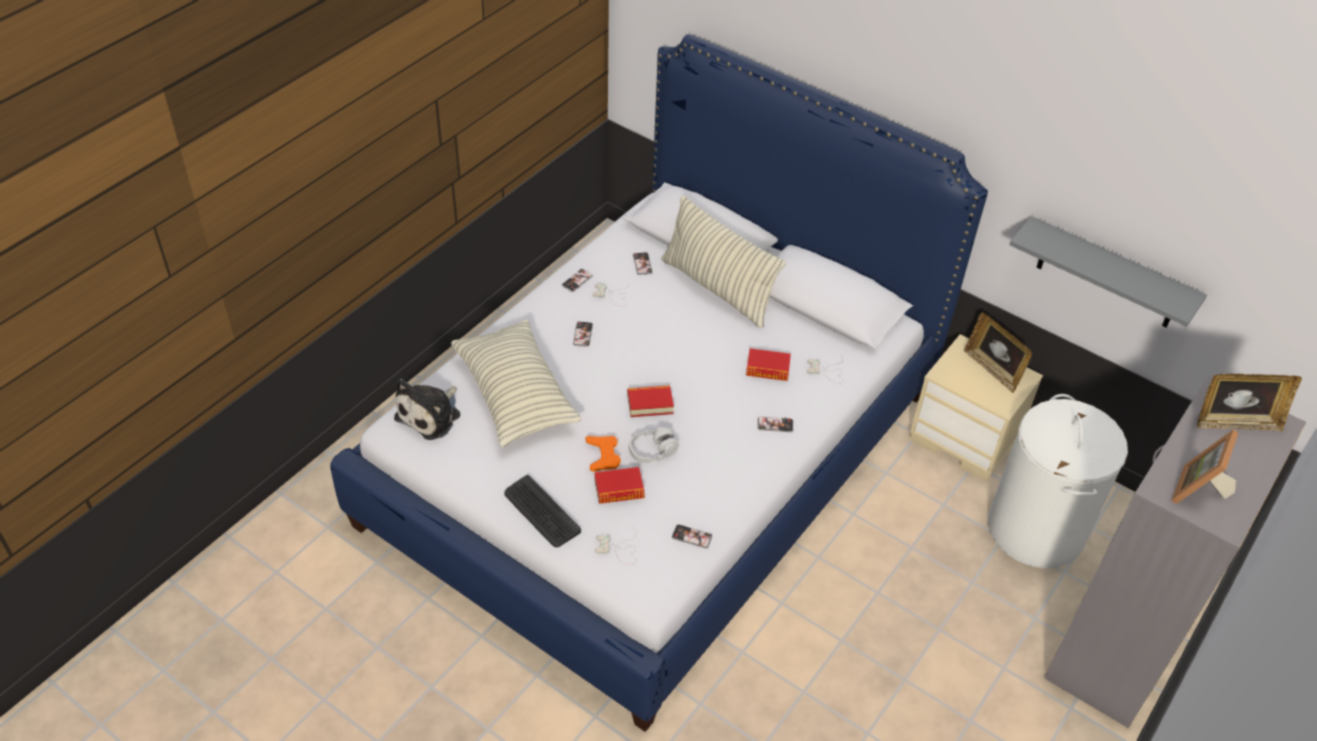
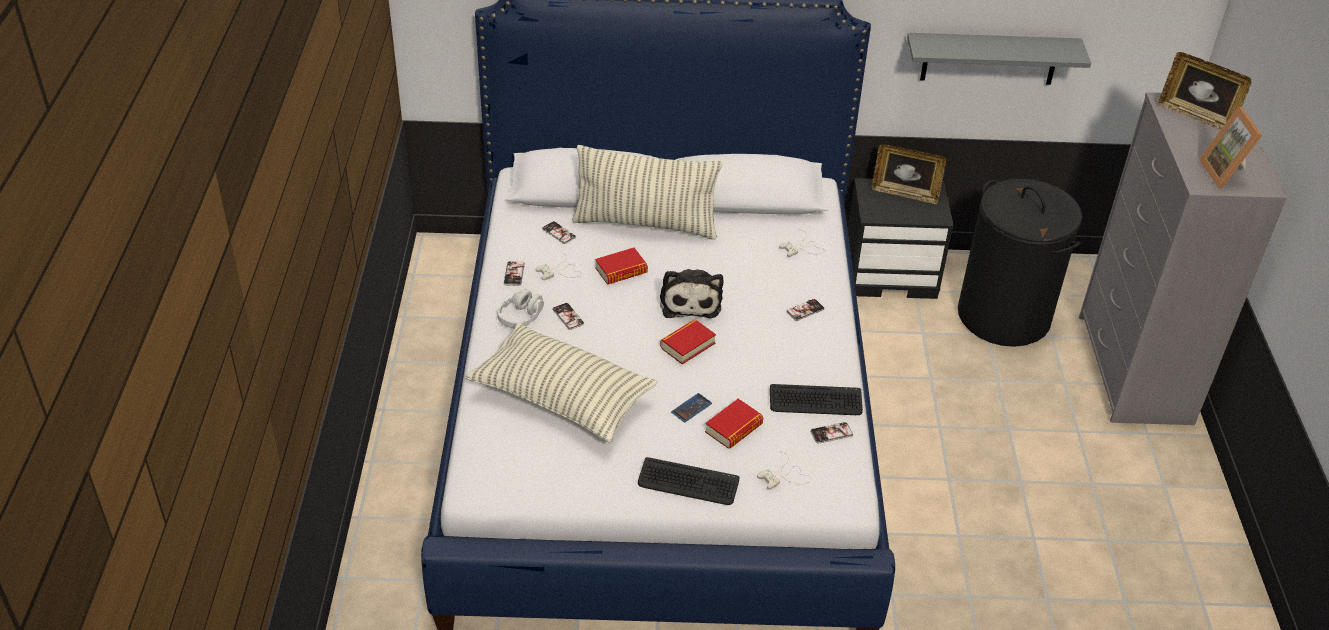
camera: 35 degrees left, 5 degrees down
plush toy [394,379,460,440] -> plush toy moved to [660,269,723,319]
orange game controller [585,436,621,472] -> phone [671,393,712,422]
grey headphones [629,427,679,463] -> grey headphones moved to [498,289,544,329]
book [746,348,791,381] -> book moved to [595,248,648,285]
beige nightstand [909,334,1043,482] -> black nightstand [847,178,954,299]
white laundry basket [988,394,1128,568] -> black laundry basket [958,179,1083,347]
picture frame [1197,374,1302,432] -> picture frame turned 75 degrees clockwise [1159,52,1252,130]
none -> keyboard [770,384,863,415]

